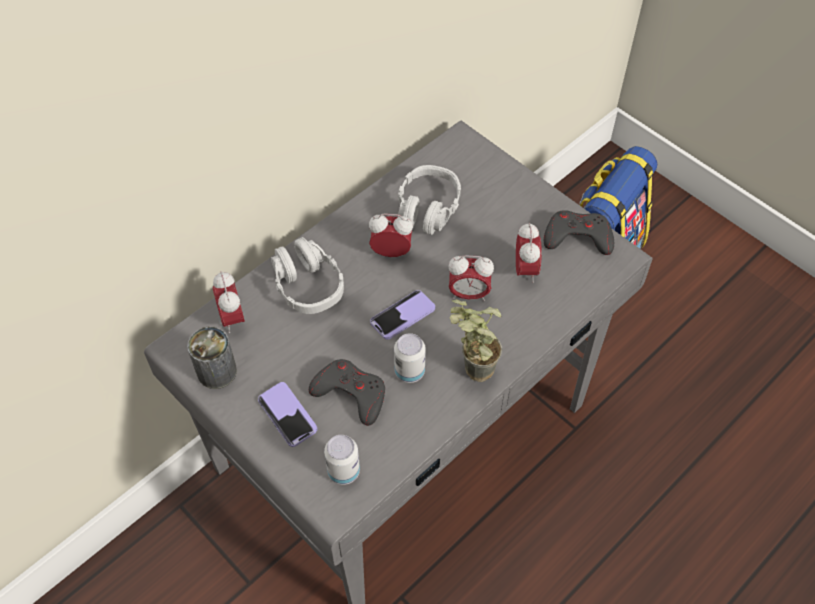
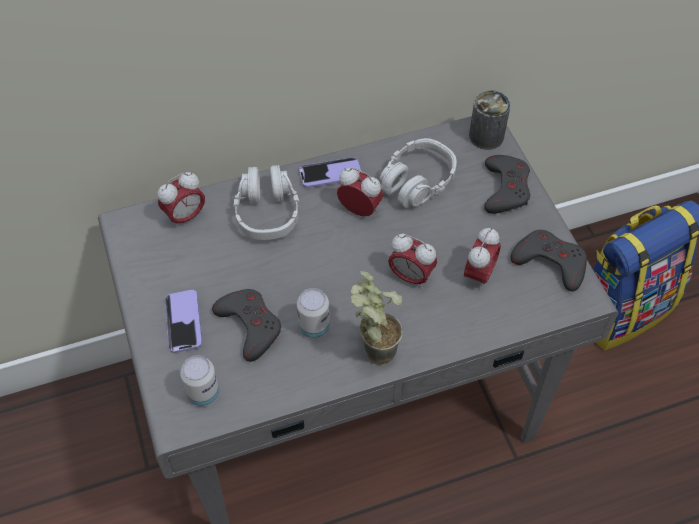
camera: 25 degrees right, 0 degrees up
can [187,326,237,389] -> can moved to [469,90,511,150]
alarm clock [212,271,245,333] -> alarm clock turned 135 degrees counterclockwise [158,172,205,229]
phone [370,290,435,340] -> phone moved to [299,157,361,188]
none -> grey game controller [484,155,531,214]

